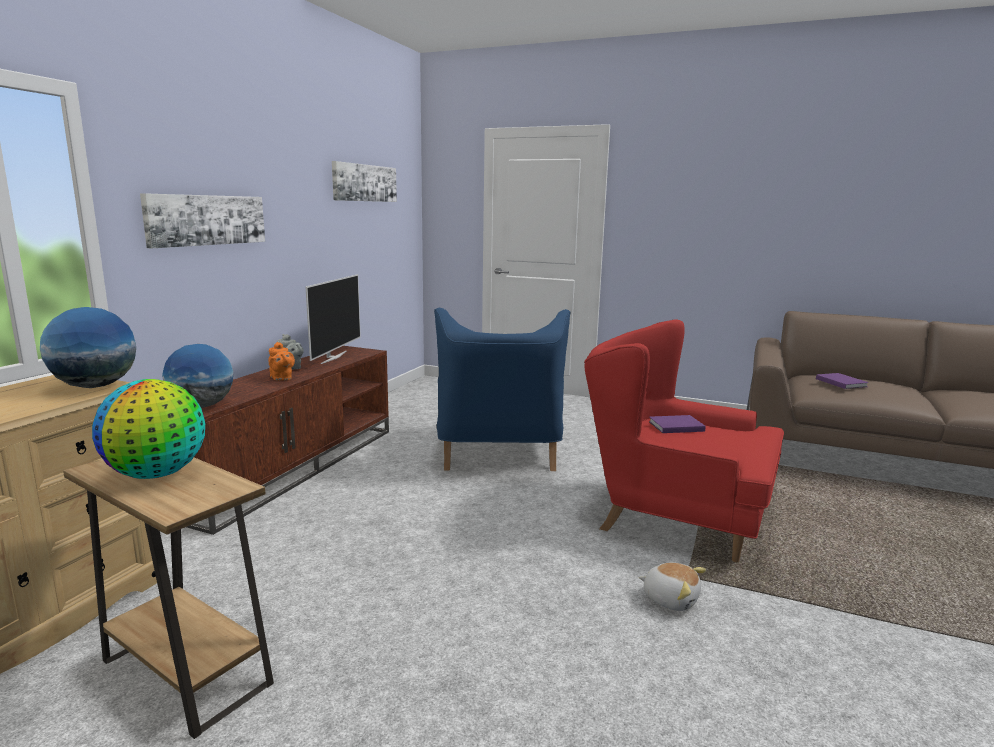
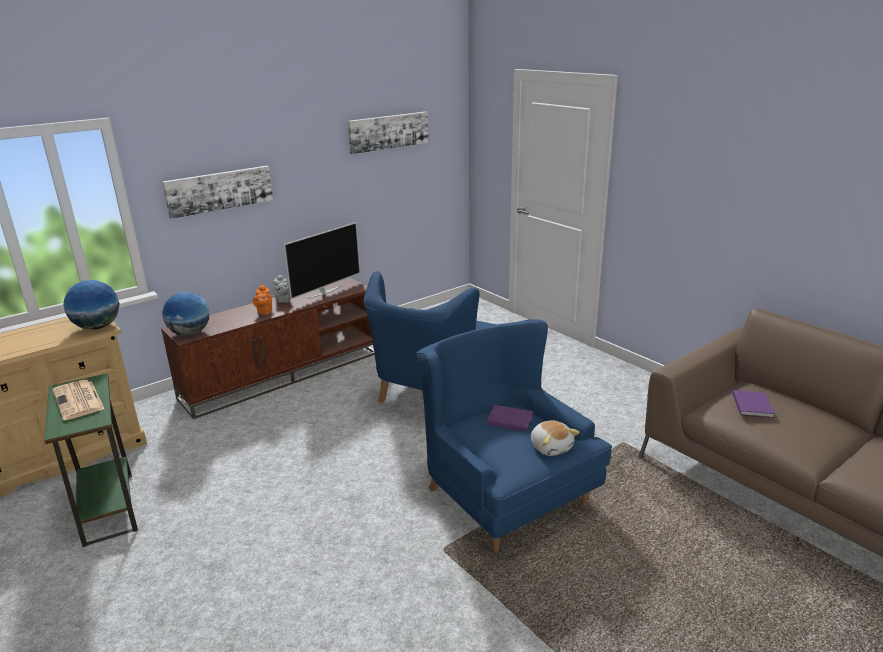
camera: 30 degrees right, 10 degrees up
brown side table [63,458,274,739] -> green side table [44,374,138,547]
globe [92,379,205,479] -> newspaper [53,380,104,420]
red armchair [584,320,784,562] -> blue armchair [416,319,612,552]
plush toy [639,563,706,611] -> plush toy moved to [531,420,580,456]

